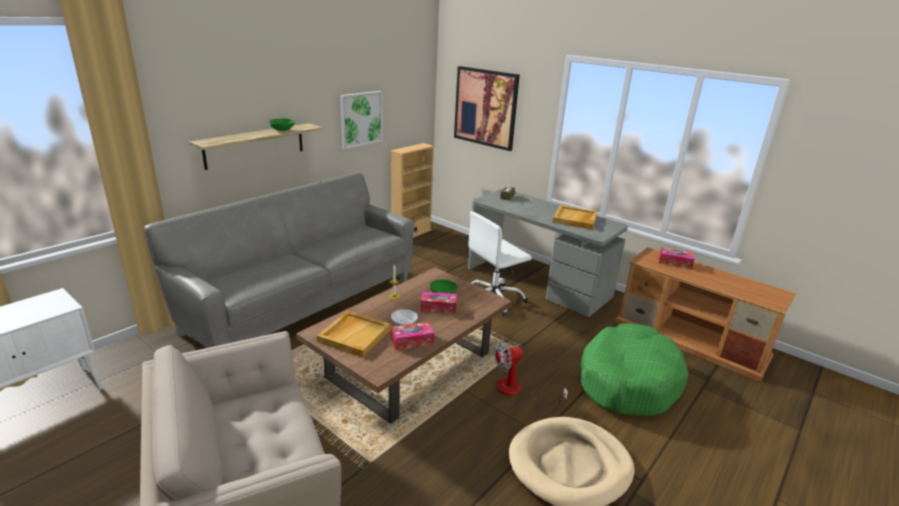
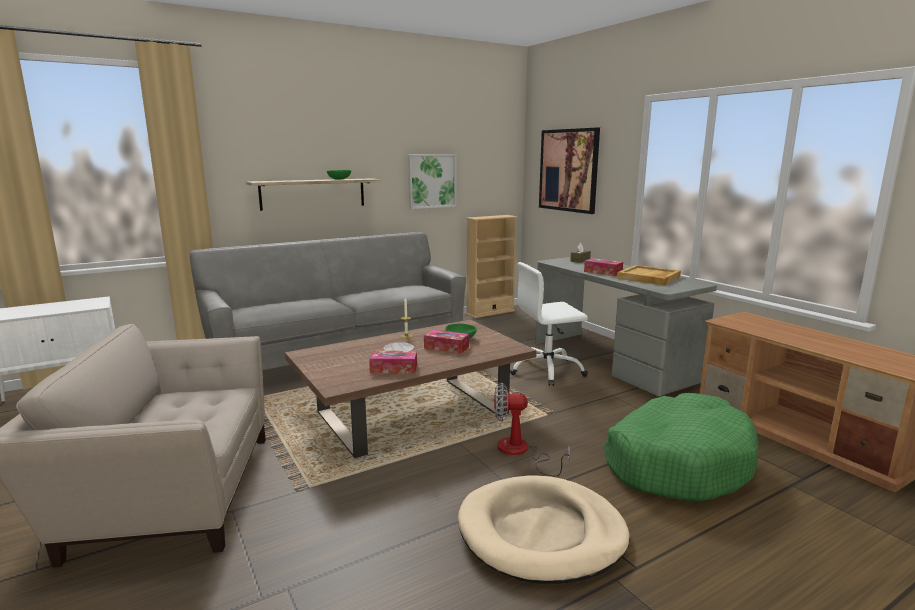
camera: 20 degrees right, 10 degrees down
beige tray [317,311,391,357] -> none
tissue box [659,247,695,269] -> tissue box moved to [584,258,623,276]

